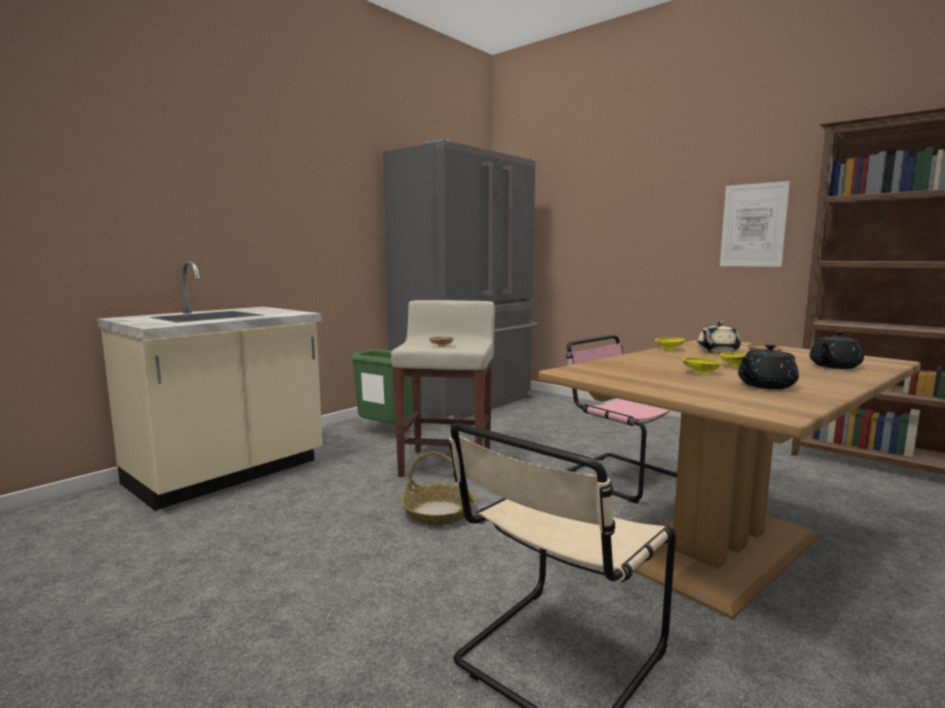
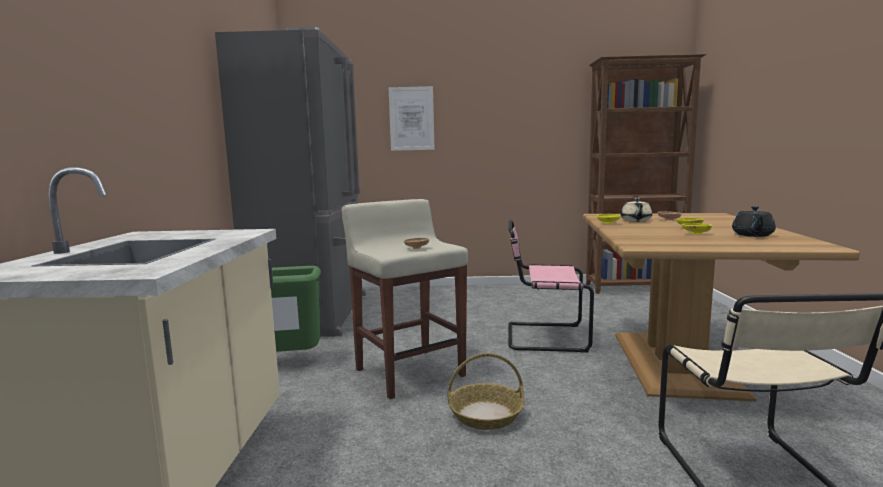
camera: 40 degrees left, 0 degrees up
picture [720,181,790,267] -> picture moved to [389,86,435,151]
black teapot [810,331,864,369] -> none

